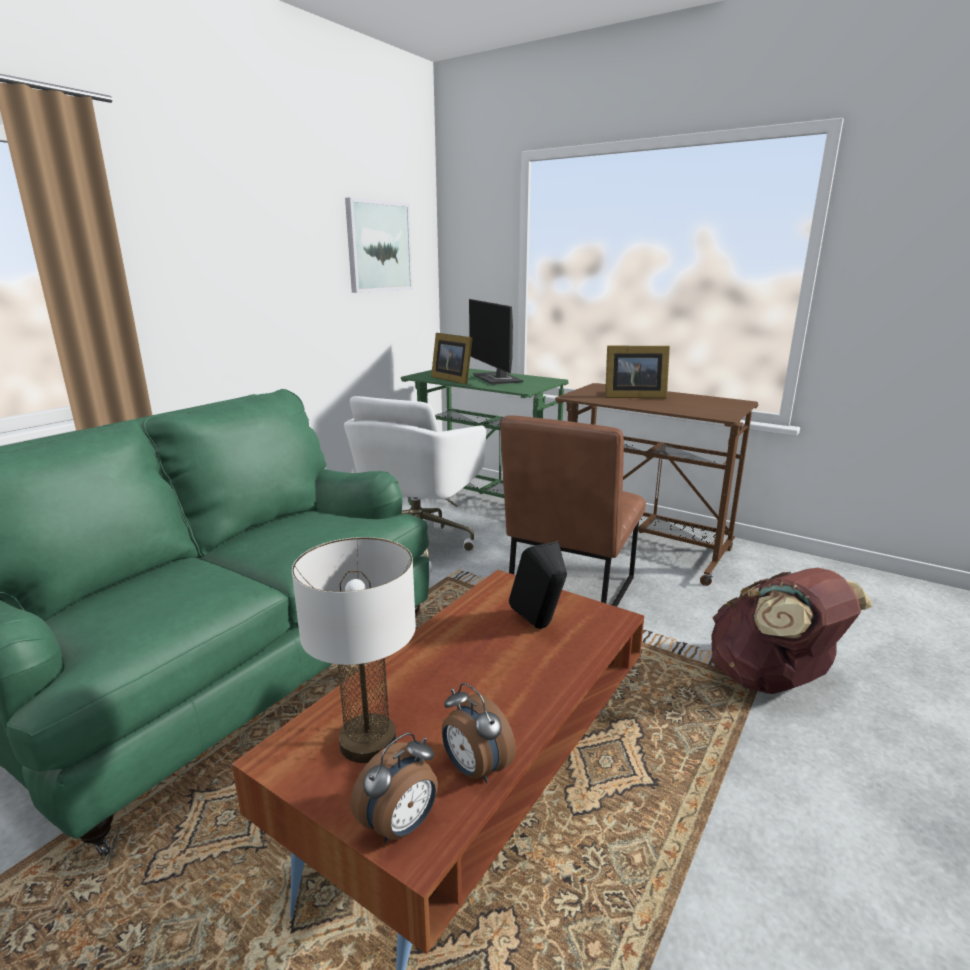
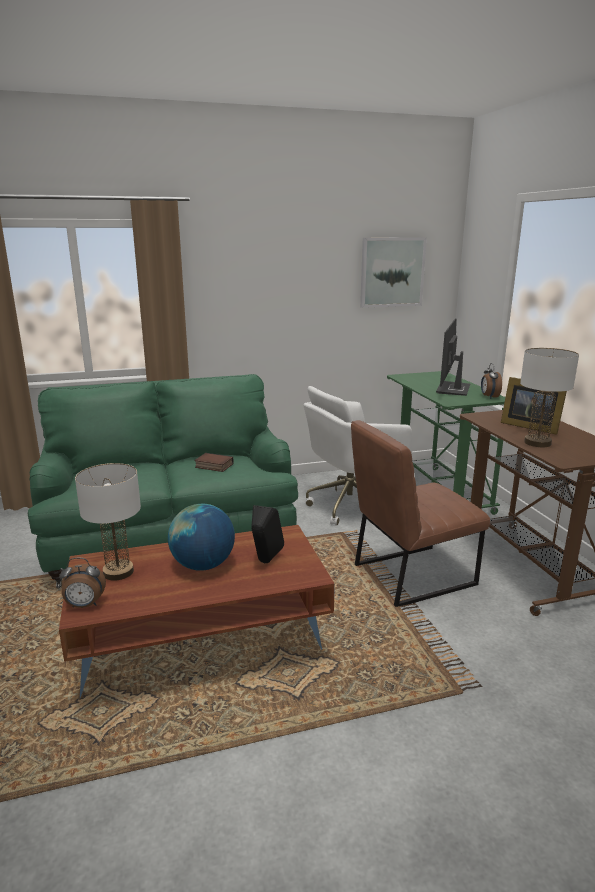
camera: 40 degrees right, 0 degrees up
picture frame [431,333,473,384] -> none
alarm clock [442,683,516,783] -> alarm clock moved to [481,363,502,399]
brown backpack [712,568,873,694] -> none
none -> globe [168,504,235,571]
none -> book [194,453,234,472]
none -> table lamp [520,348,579,447]

